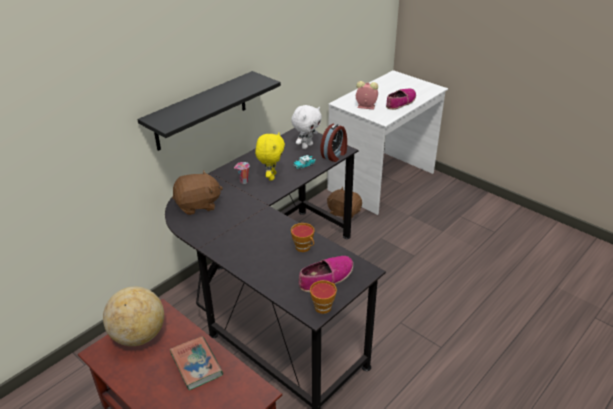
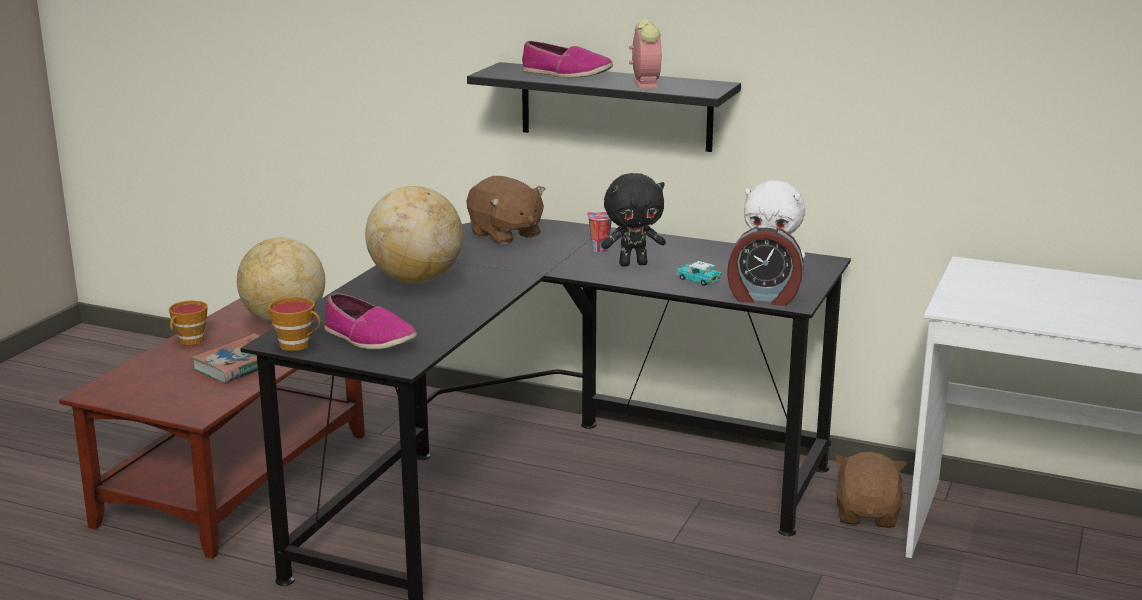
camera: 70 degrees right, 15 degrees down
yellow plush toy [255,133,285,181] -> black plush toy [601,173,666,267]
cup [291,223,315,252] -> cup moved to [169,300,207,345]
alarm clock [356,81,378,110] -> alarm clock moved to [629,19,662,89]
shoe [386,88,416,110] -> shoe moved to [522,41,613,78]
none -> globe [365,186,463,283]

